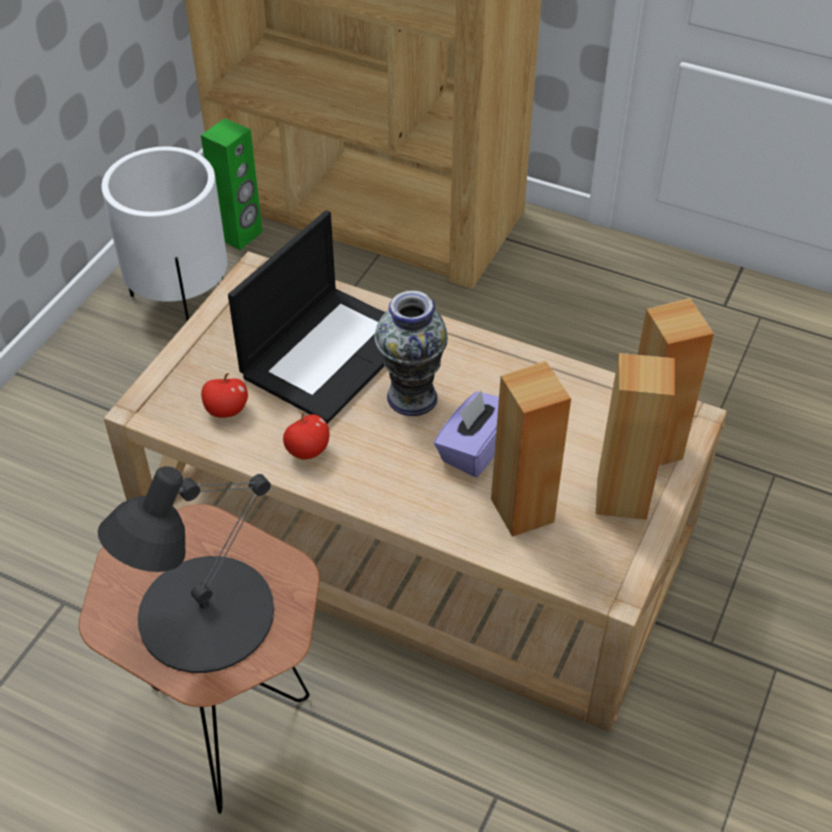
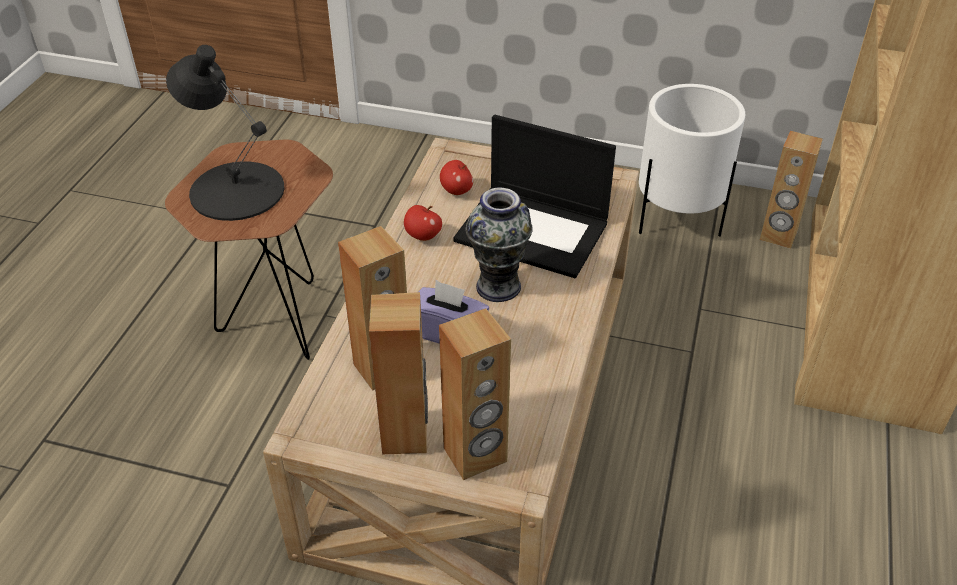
camera: 80 degrees right, 5 degrees down
green speaker [201,118,263,250] -> brown speaker [760,131,823,249]

